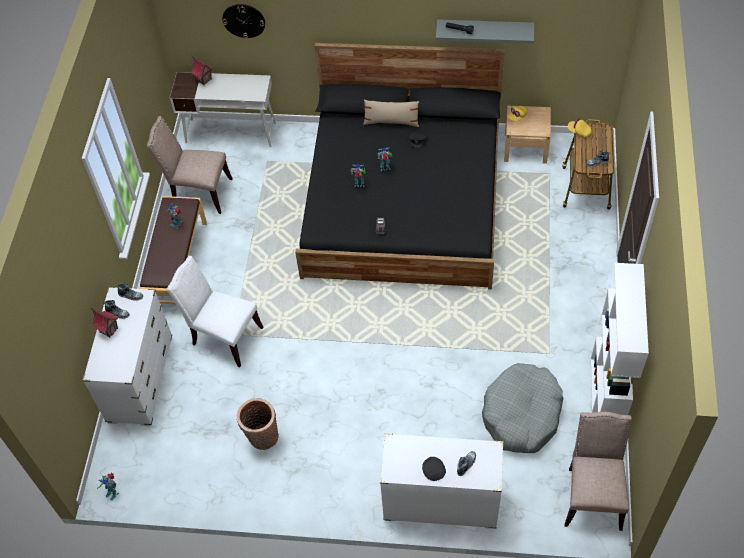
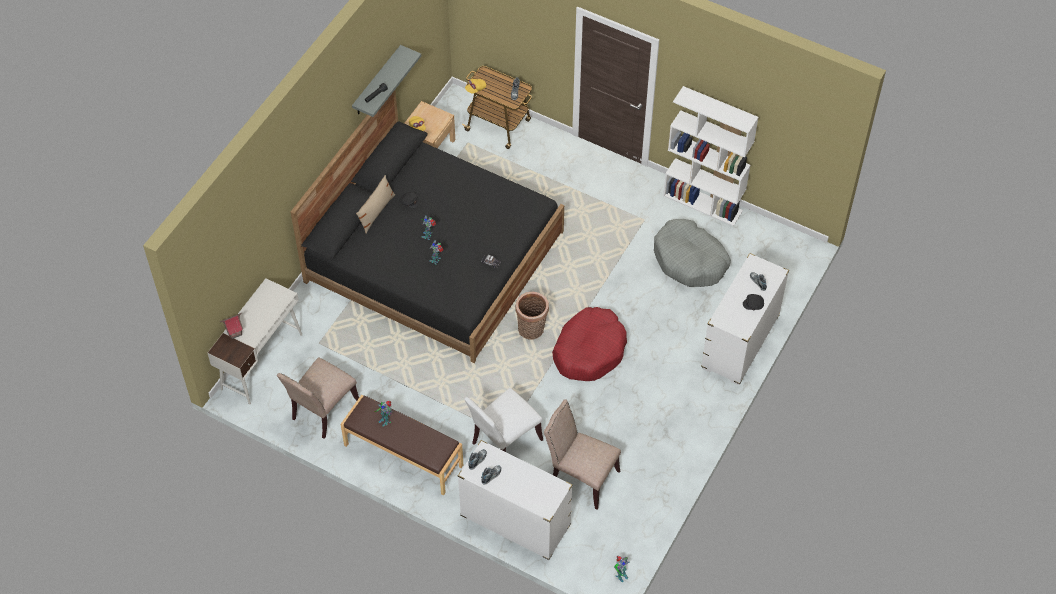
camera: 70 degrees left, 0 degrees up
toy house [91,308,118,338] -> none
wall clock [222,4,265,39] -> none
basket [237,398,279,450] -> basket moved to [516,292,549,340]
beige chair [565,412,632,531] -> beige chair moved to [544,399,621,510]
none -> red dog bed [552,307,627,381]

